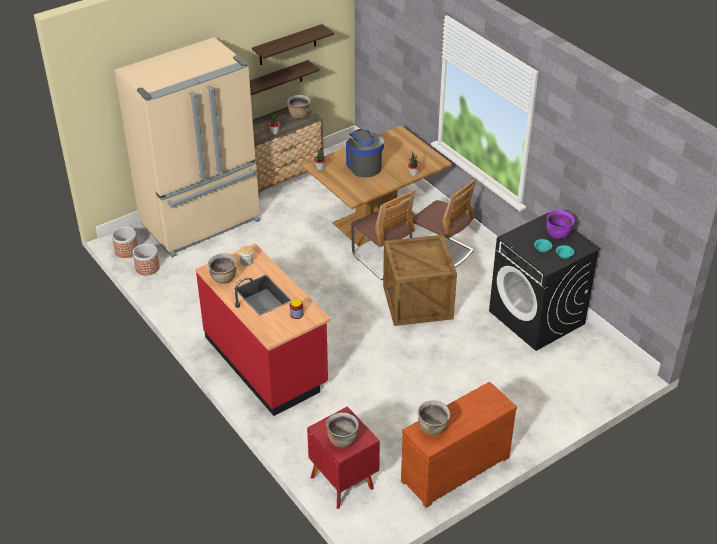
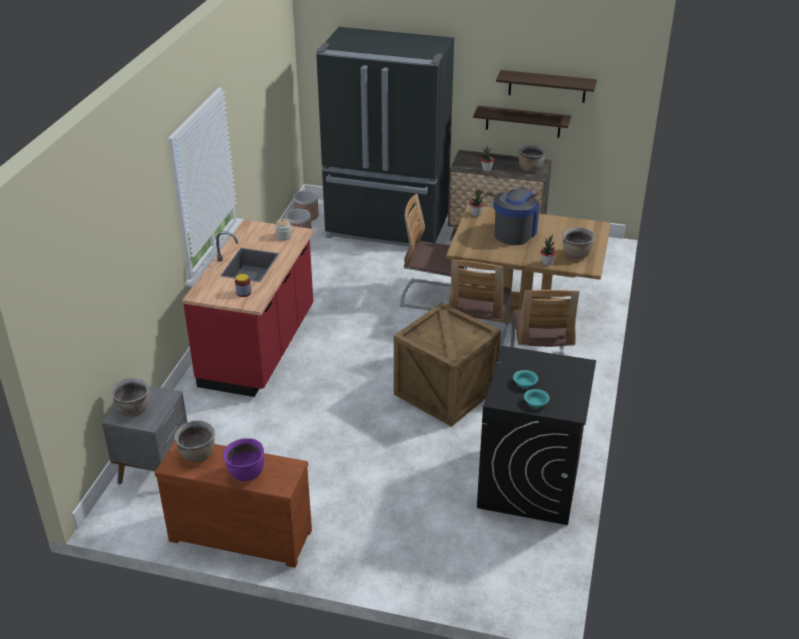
camera: 50 degrees right, 5 degrees down
beige fridge [114,37,260,257] -> black fridge [316,27,454,247]
brown cooking pot [208,254,237,284] -> brown cooking pot moved to [563,227,594,259]
red nightstand [307,406,380,509] -> grey nightstand [102,386,188,485]
purple cooking pot [546,210,575,239] -> purple cooking pot moved to [223,438,264,481]
none -> chair [400,194,467,310]

